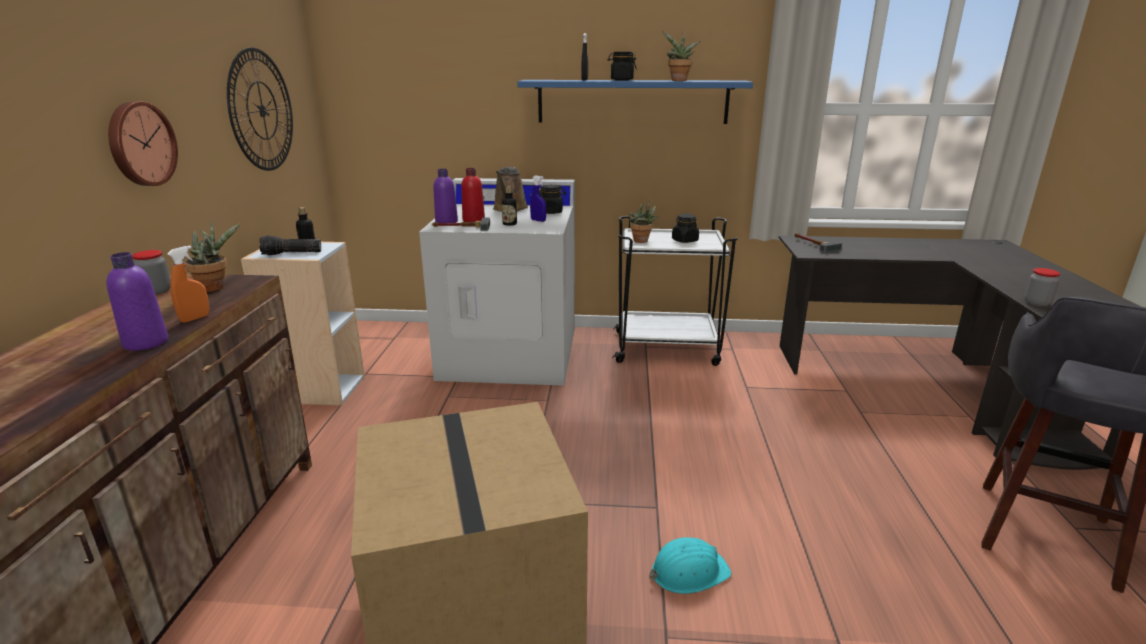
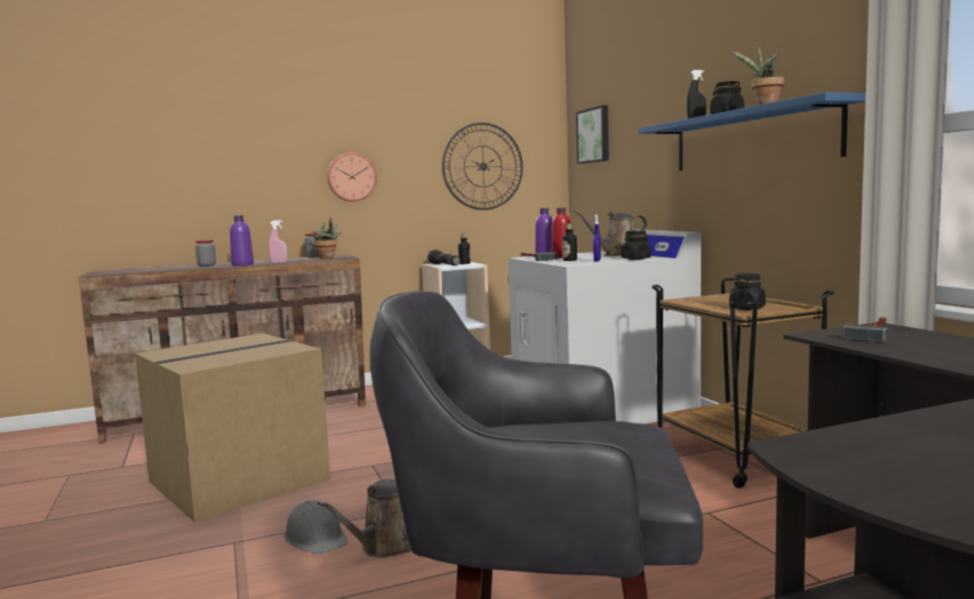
camera: 65 degrees right, 15 degrees down
orange spray bottle [167,246,210,323] -> pink spray bottle [269,220,287,263]
white cart [612,216,738,366] -> brown cart [652,278,834,488]
potted plant [629,200,658,243] -> none
turquoise hard hat [649,537,731,594] -> grey hard hat [284,500,348,554]
jar [1025,268,1060,307] -> jar moved to [196,240,216,267]
none -> brown watering can [317,479,411,558]
none -> picture [576,105,609,164]

